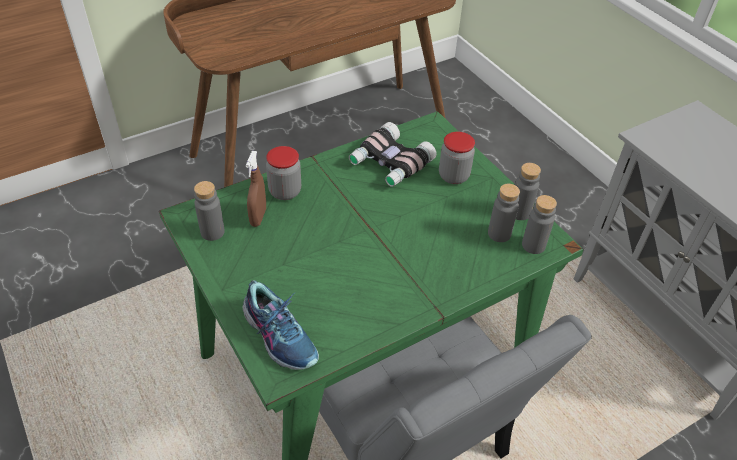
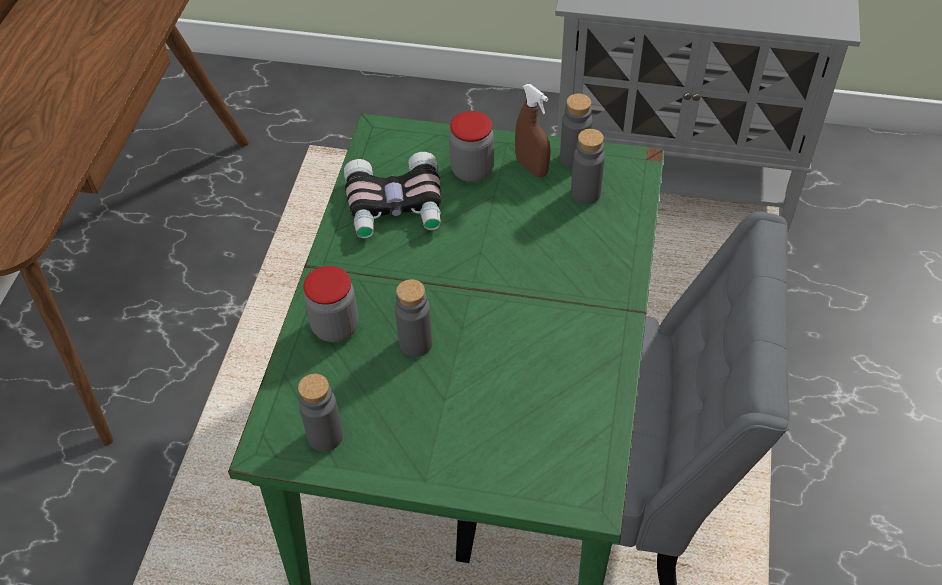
camera: 45 degrees left, 5 degrees up
shoe [243,280,319,370] -> none
brown spray bottle [246,151,266,227] -> brown spray bottle moved to [515,84,551,177]
grey bottle [522,195,557,254] -> grey bottle moved to [395,279,432,357]

